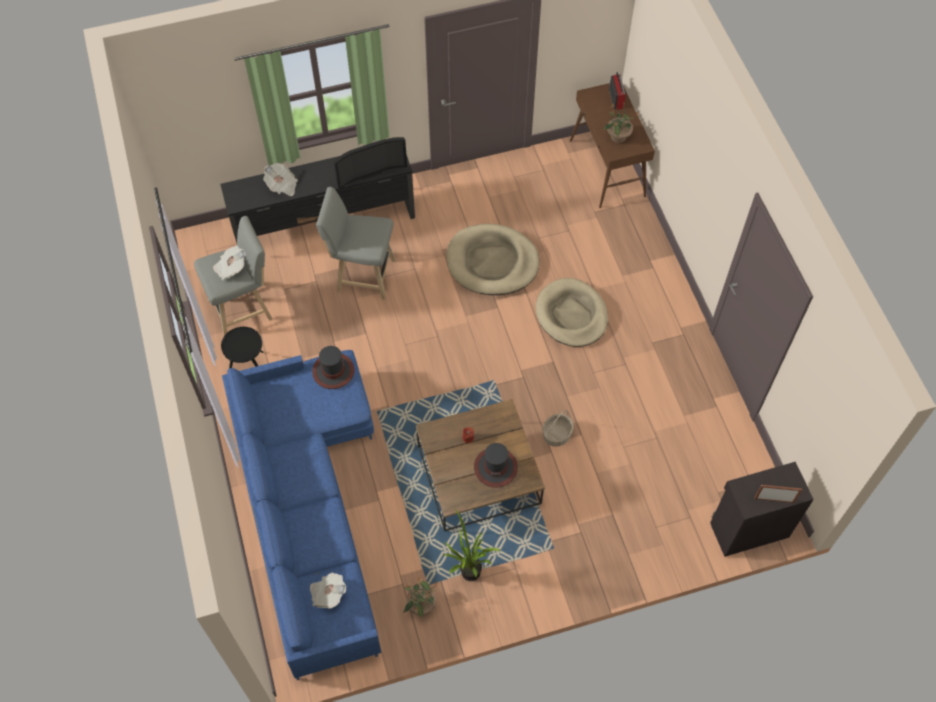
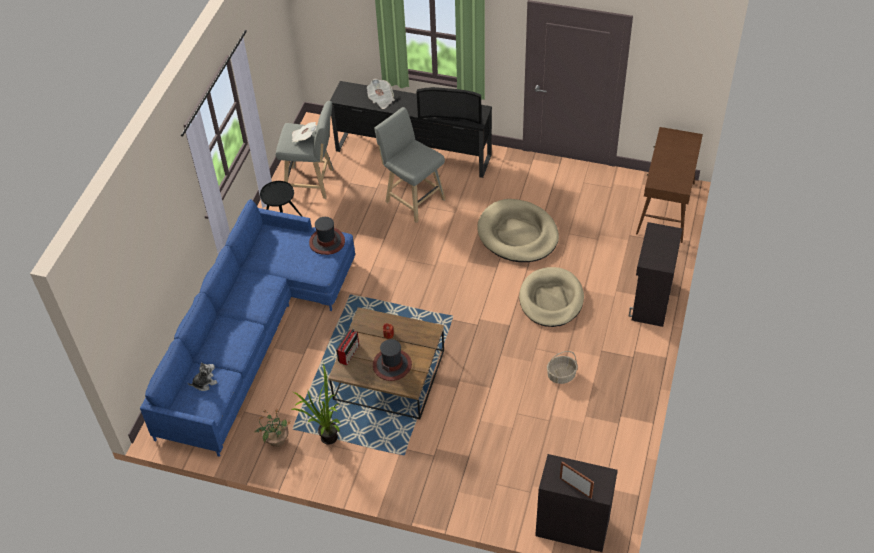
camera: 35 degrees right, 10 degrees down
newspaper [310,573,346,608] -> plush toy [188,362,218,391]
basket [542,410,574,447] -> basket moved to [547,351,578,384]
potted plant [603,102,638,143] -> none
radio [609,72,626,110] -> radio moved to [336,328,359,366]
none -> black cabinet [628,222,683,327]

